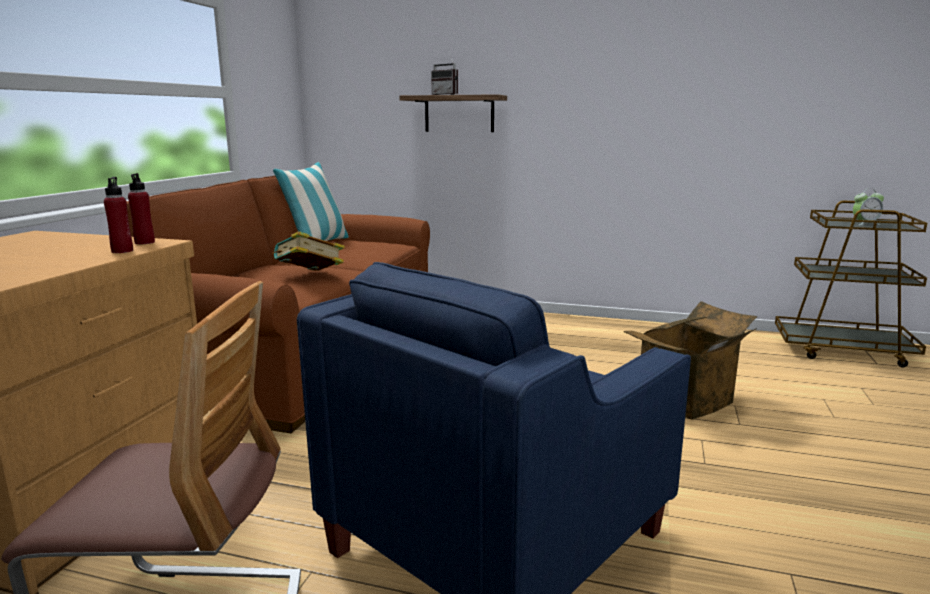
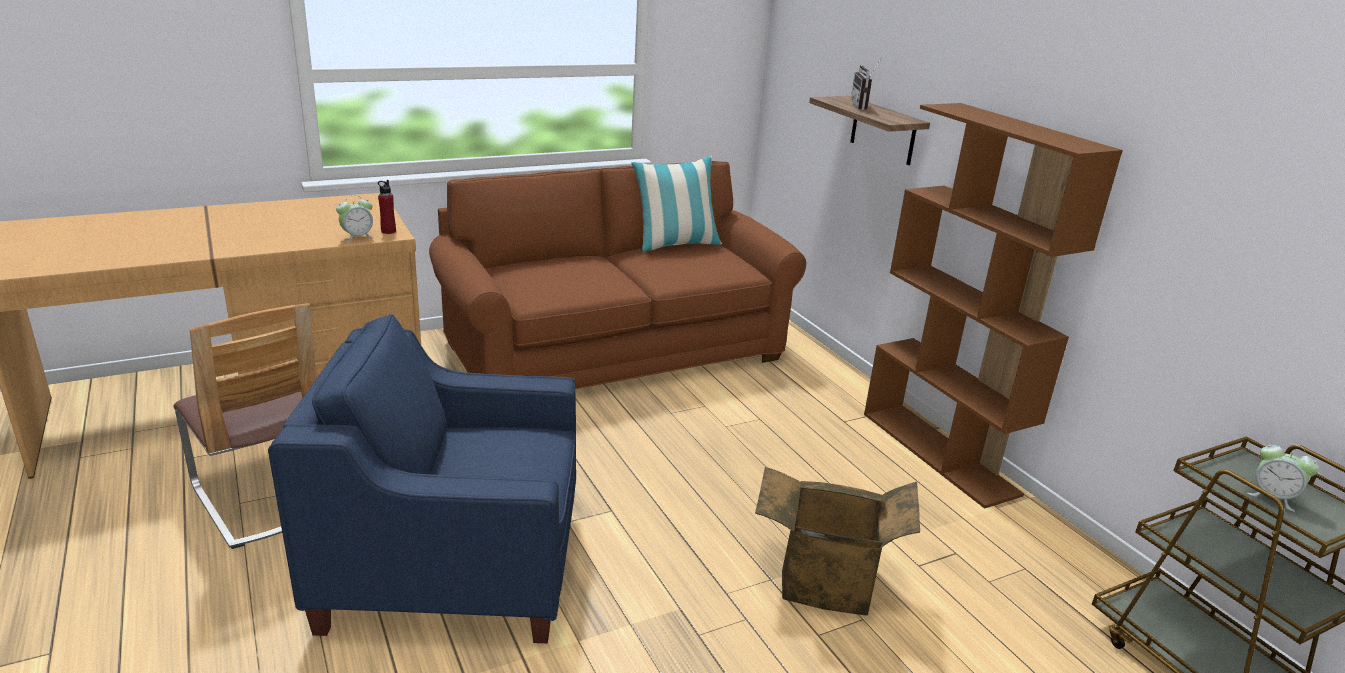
camera: 45 degrees right, 10 degrees up
red bottle [104,177,133,253] -> alarm clock [336,195,375,242]
book [272,231,345,271] -> none
none -> brown bookcase [864,103,1123,509]

